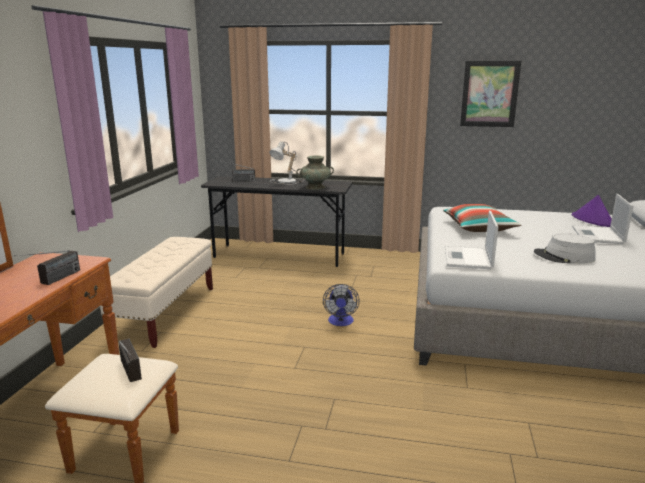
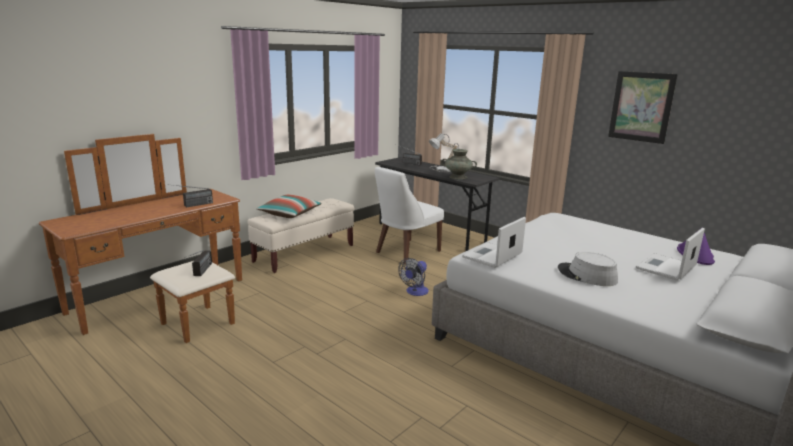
camera: 30 degrees right, 0 degrees up
pillow [443,204,522,232] -> pillow moved to [256,195,322,218]
none -> white chair [375,167,444,264]

